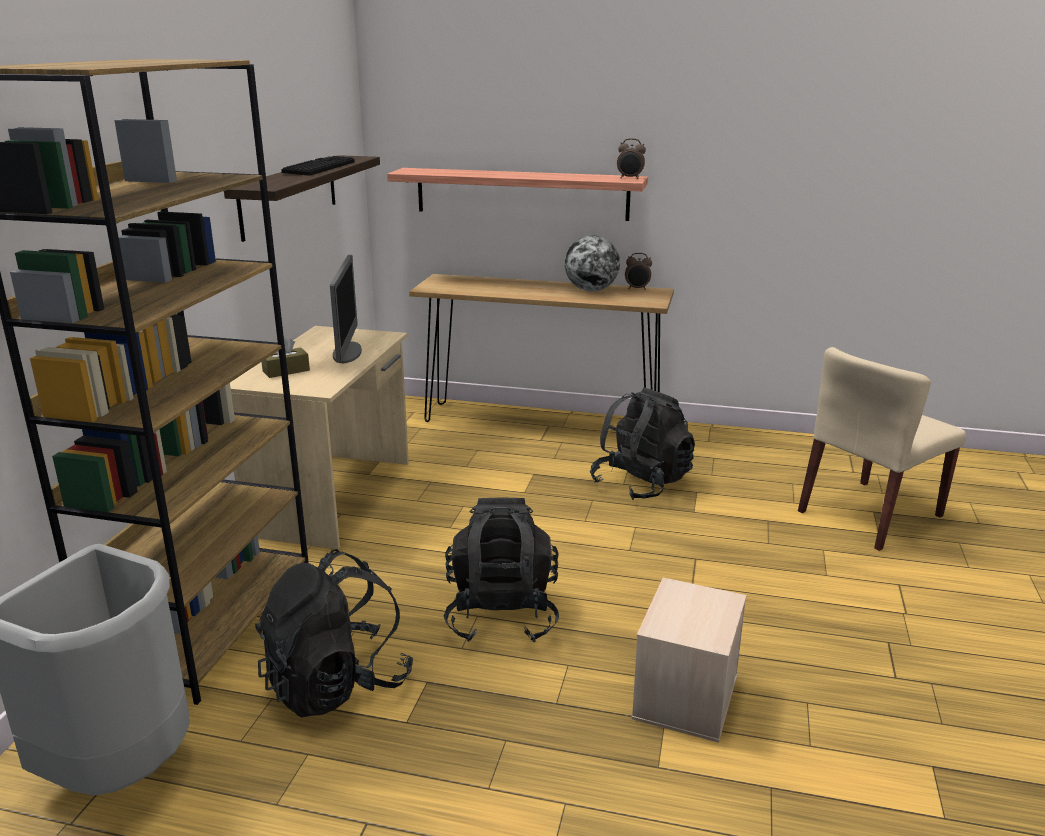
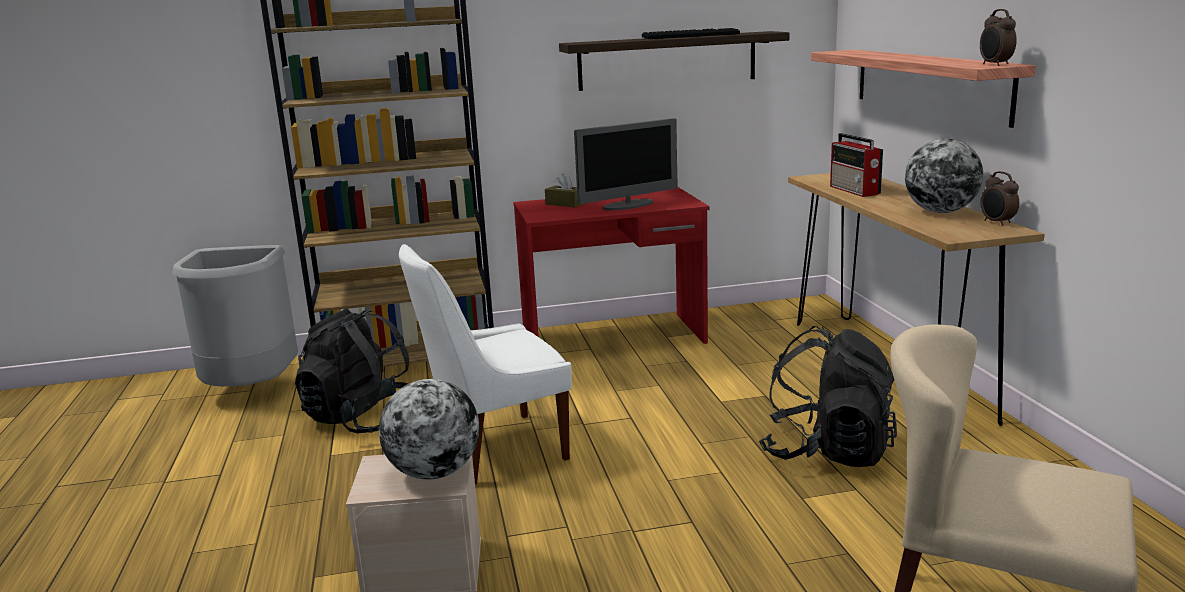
camera: 65 degrees right, 5 degrees down
beige desk [230,326,409,549] -> red desk [513,187,709,344]
black backpack [444,497,559,642] -> white chair [399,244,572,485]
none -> globe [379,379,479,479]
none -> radio [830,133,883,197]

